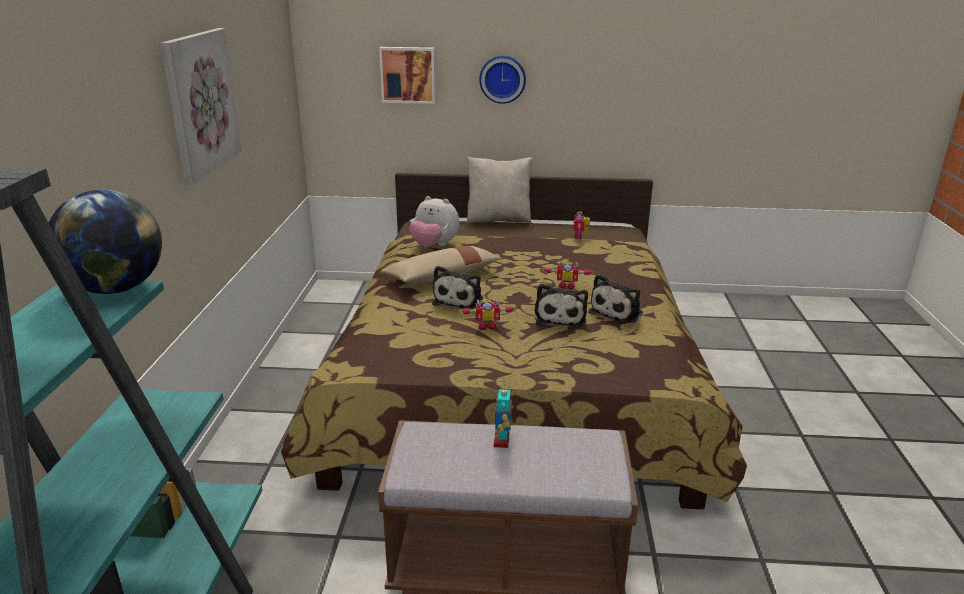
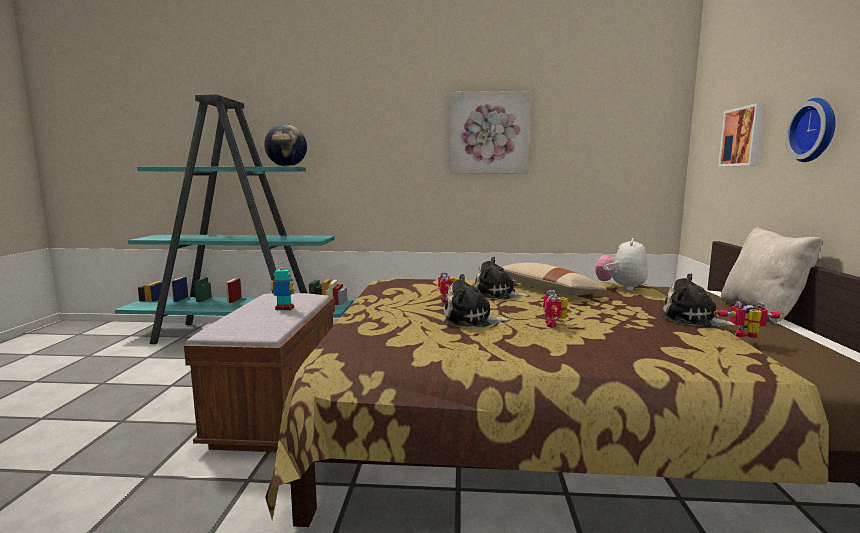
camera: 90 degrees right, 15 degrees down
plush toy [588,274,643,324] -> plush toy moved to [662,274,738,327]

